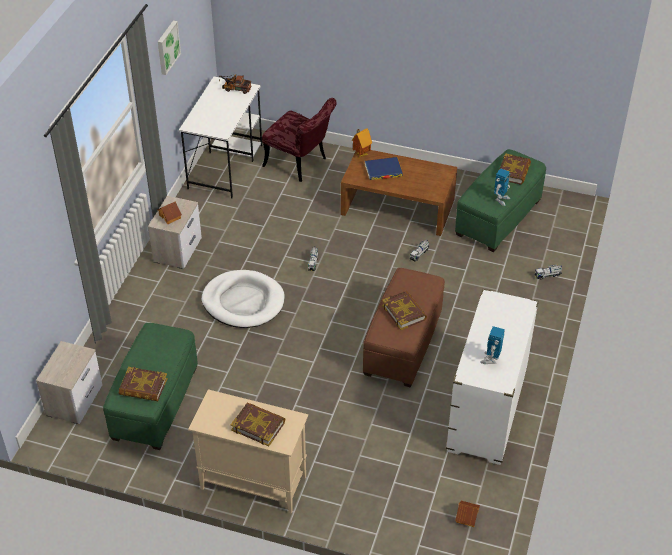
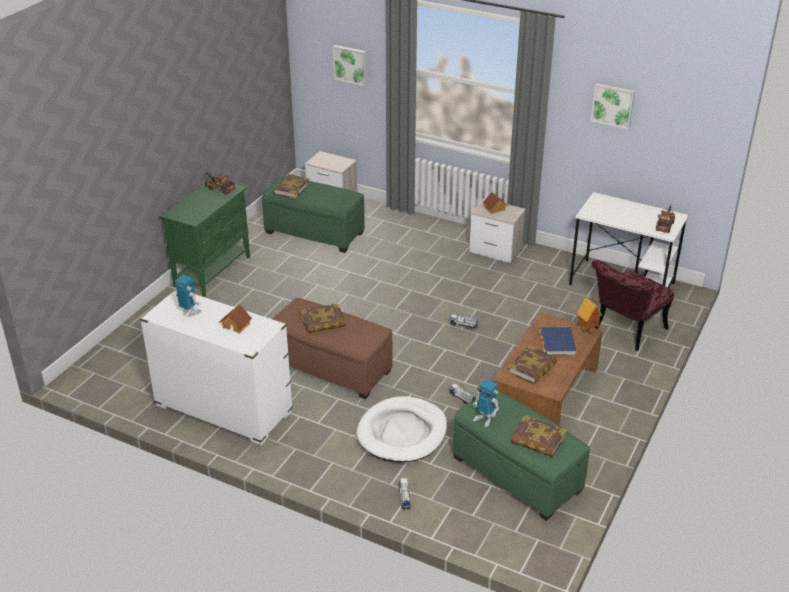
camera: 100 degrees right, 10 degrees down
beige cabinet [188,389,308,514] -> green cabinet [160,179,250,297]
white dog bed [201,270,285,328] -> white dog bed moved to [356,396,447,462]
book [231,402,285,446] -> book moved to [508,346,557,384]
toy house [455,501,480,527] -> toy house moved to [219,304,252,334]
none -> toy truck [204,172,235,195]
none -> picture [333,45,367,86]

